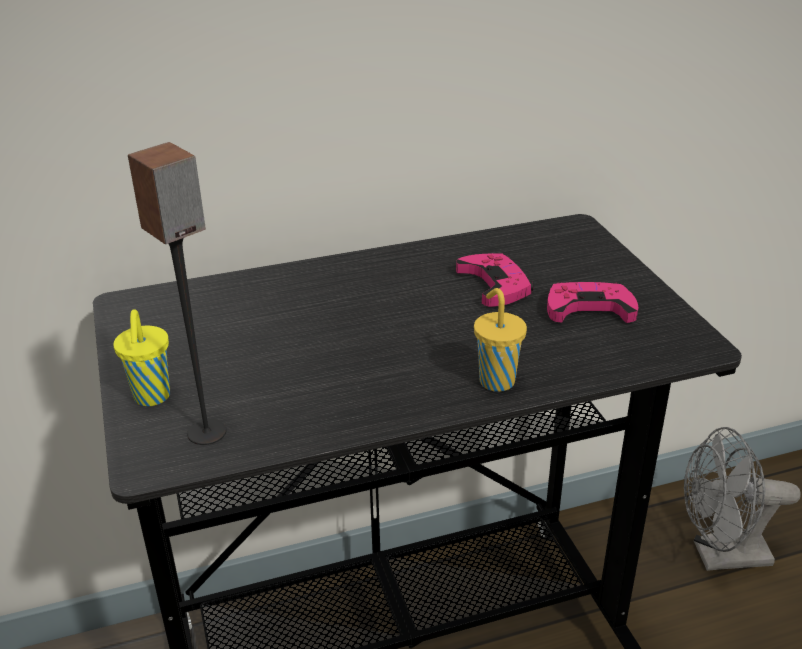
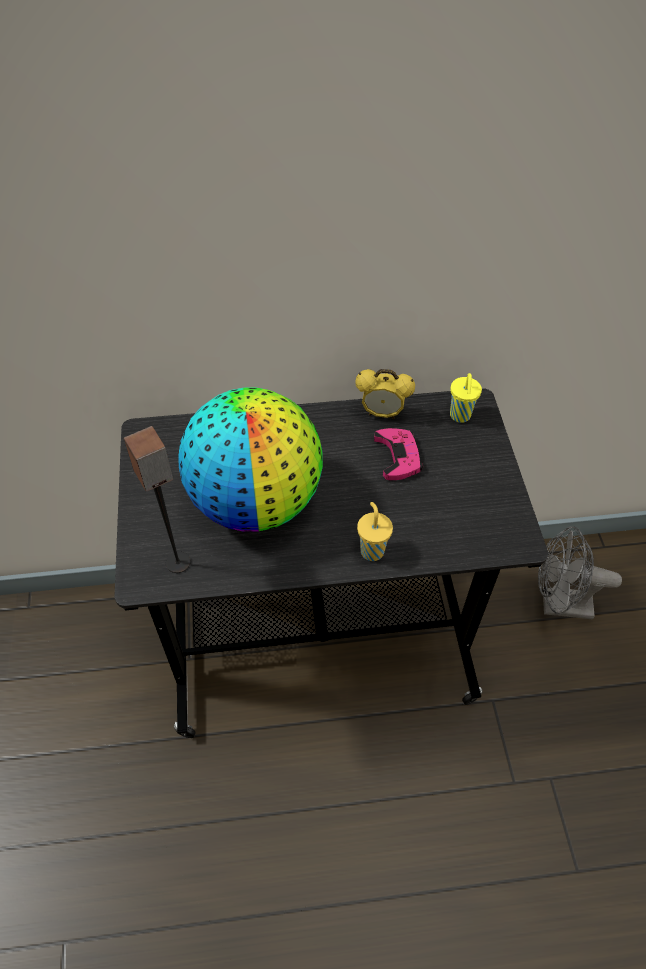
camera: 10 degrees right, 20 degrees up
yellow cup [113,309,170,406] -> yellow cup moved to [450,373,482,423]
pink game controller [547,282,638,323] -> none
none -> globe [178,388,323,531]
none -> alarm clock [355,369,415,419]

